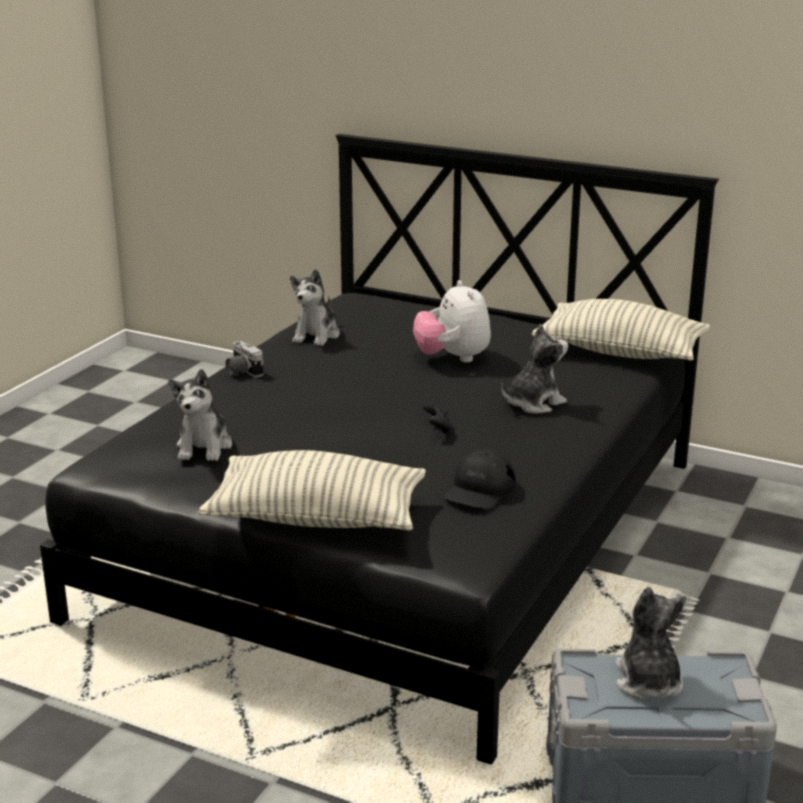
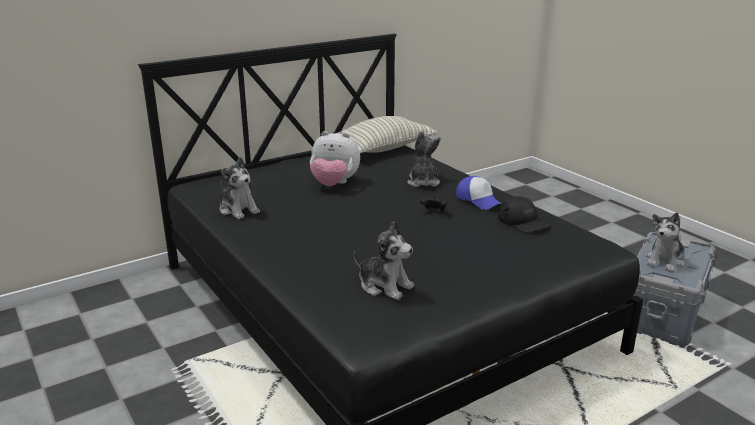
camera: 60 degrees left, 0 degrees up
pillow [198,450,426,531] -> none
camera [226,341,264,377] -> none
plush toy [616,587,686,699] -> plush toy turned 75 degrees counterclockwise [646,212,685,272]
none -> cap [456,176,502,210]

